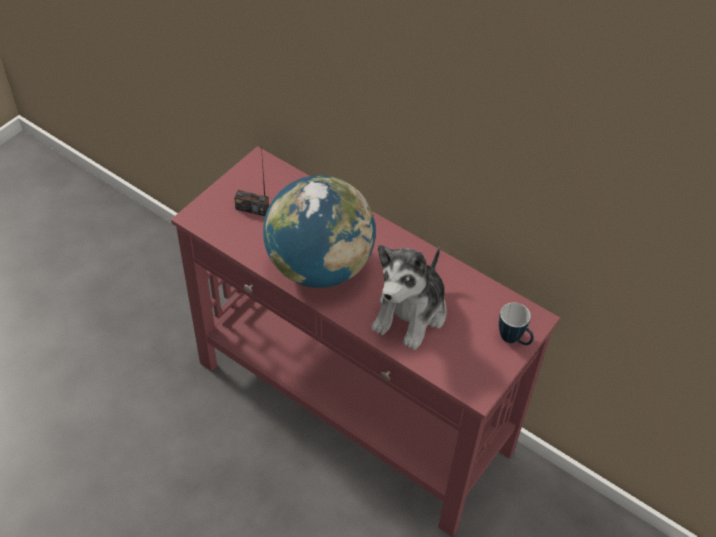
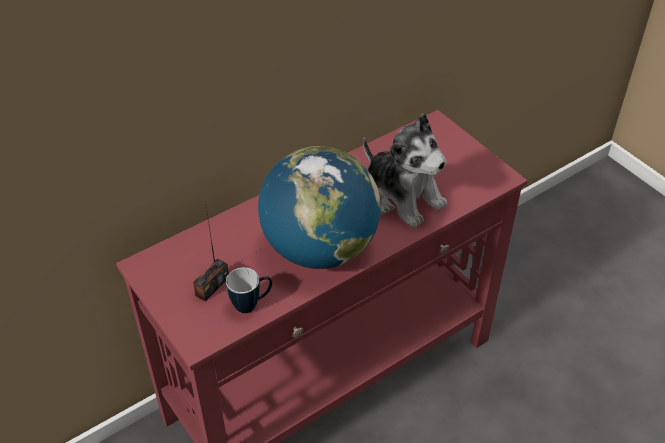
camera: 70 degrees left, 5 degrees down
mug [499,302,534,345] -> mug moved to [226,267,272,313]

